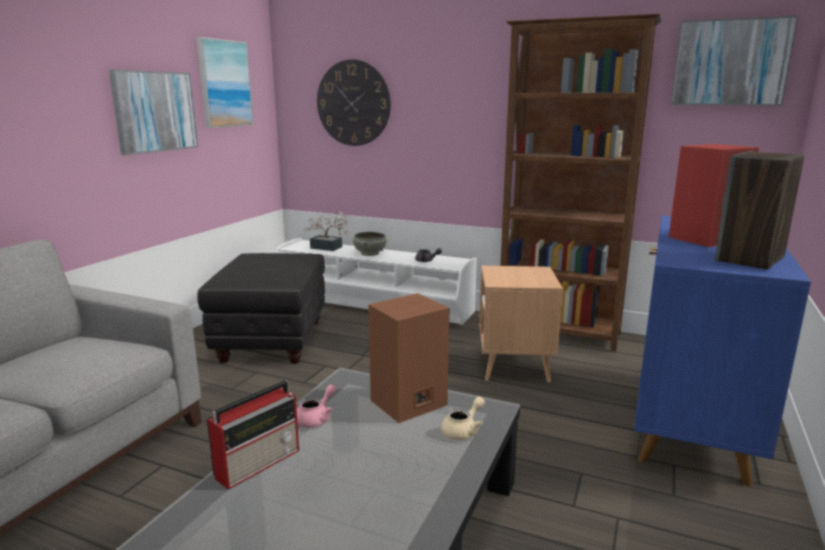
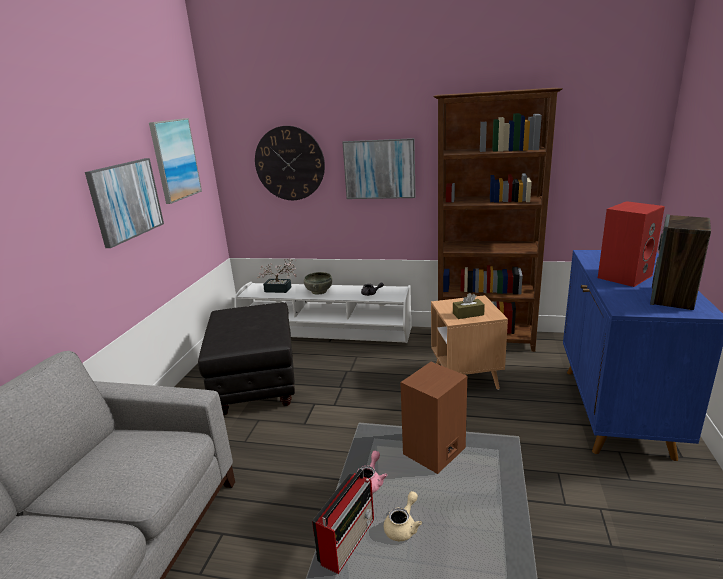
camera: 10 degrees left, 5 degrees up
beige teapot [441,397,485,440] -> beige teapot moved to [384,491,422,541]
picture [671,15,799,106] -> picture moved to [343,138,416,199]
none -> brown tissue box [453,293,485,319]

